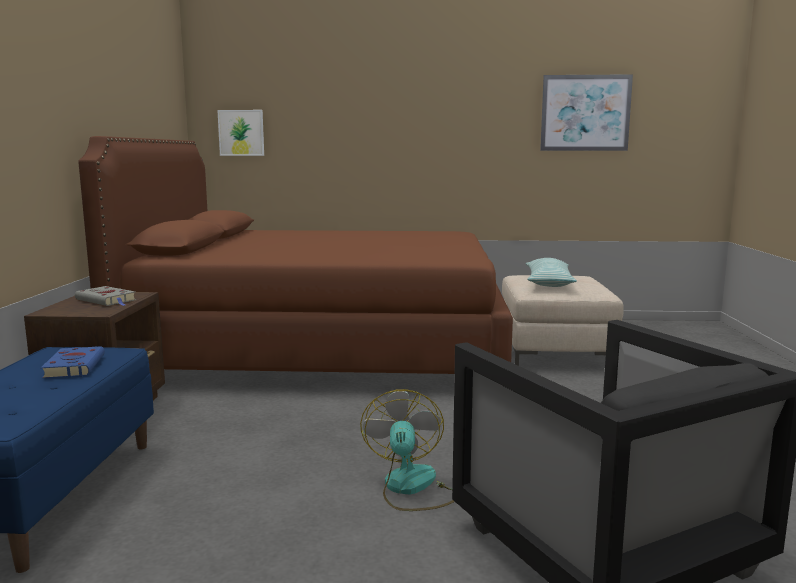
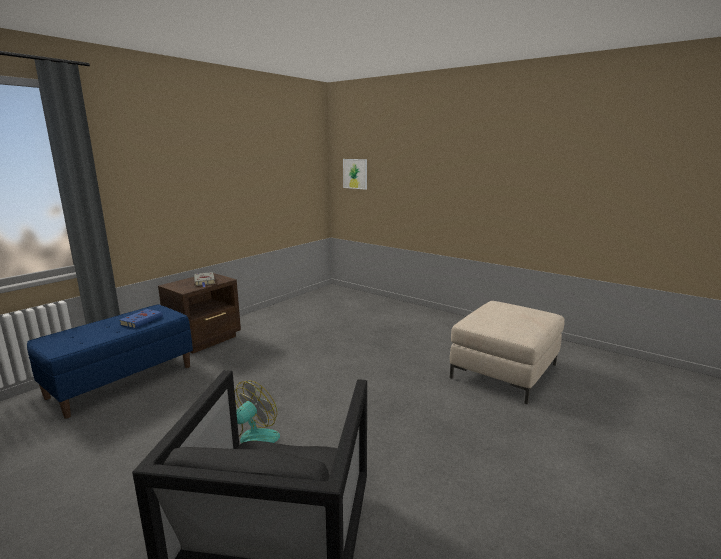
camera: 35 degrees right, 5 degrees up
brown bed [78,136,513,374] -> none
pillow [526,258,577,287] -> none
picture [540,74,633,151] -> none

